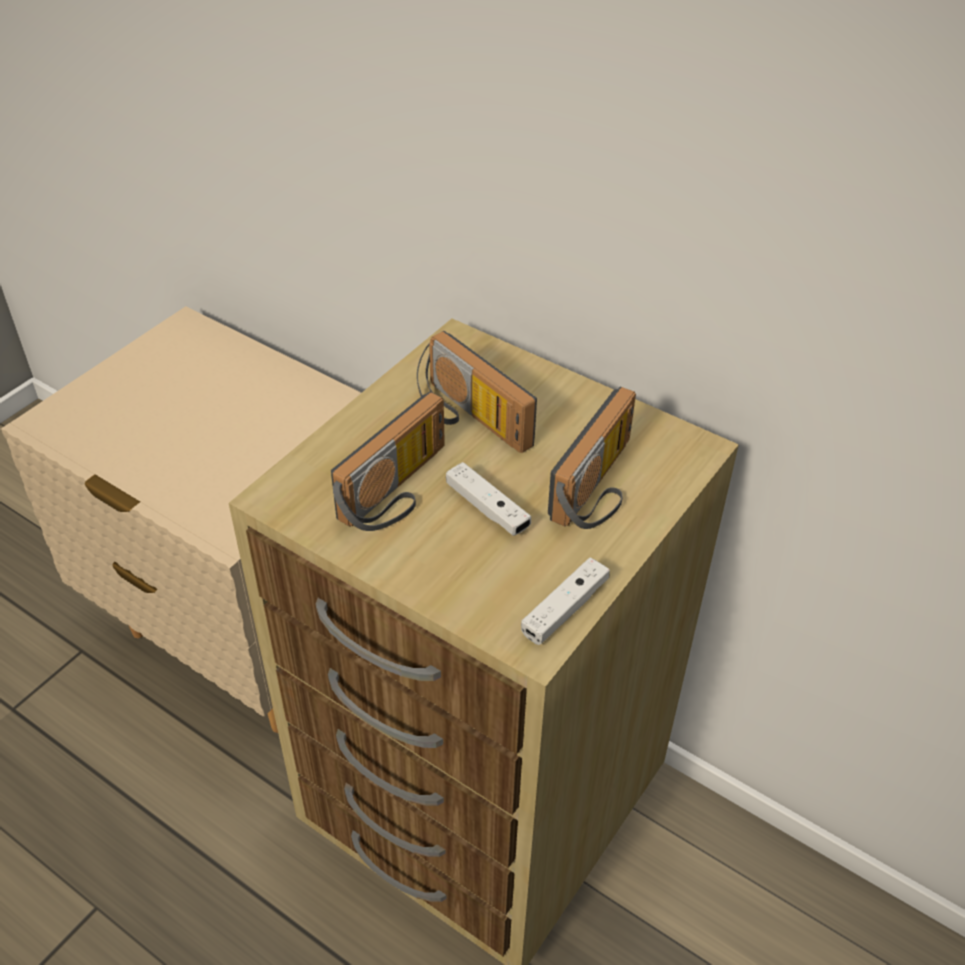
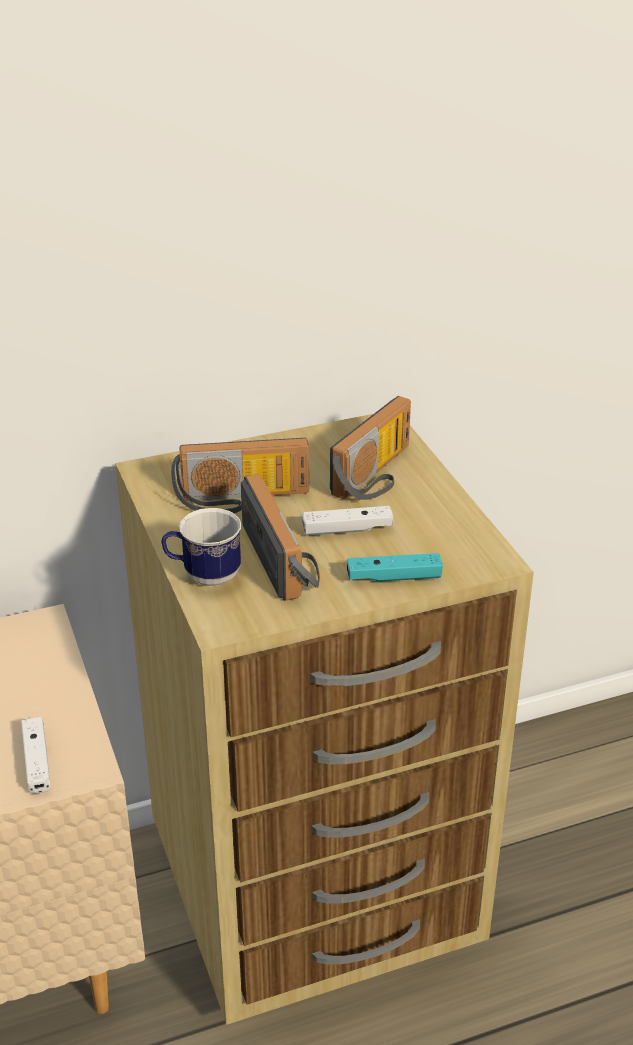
camera: 55 degrees left, 10 degrees down
white game controller [521,557,610,645] -> white game controller moved to [21,717,51,794]
radio [548,386,636,529] -> radio turned 60 degrees clockwise [330,396,411,500]
none -> mug [161,508,241,586]
none -> turquoise game controller [347,553,443,582]

